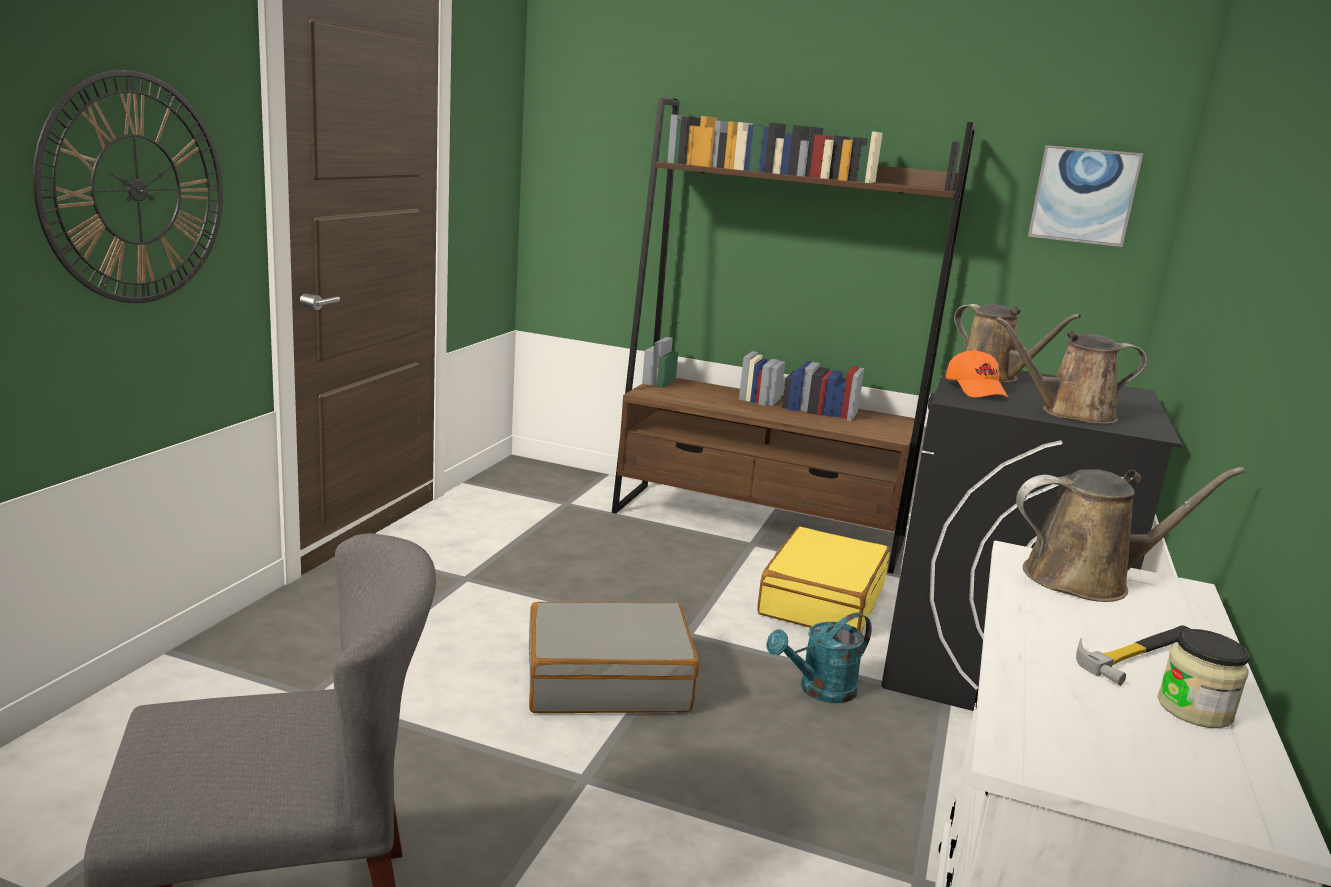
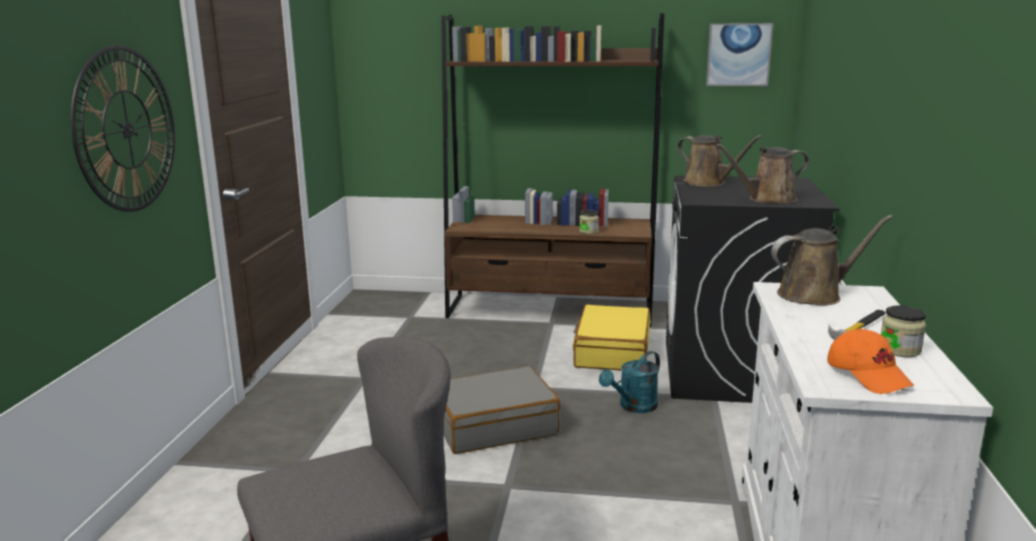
camera: 10 degrees left, 0 degrees up
orange cap [946,349,1008,397] -> orange cap moved to [827,329,914,394]
none -> jar [579,210,599,234]

